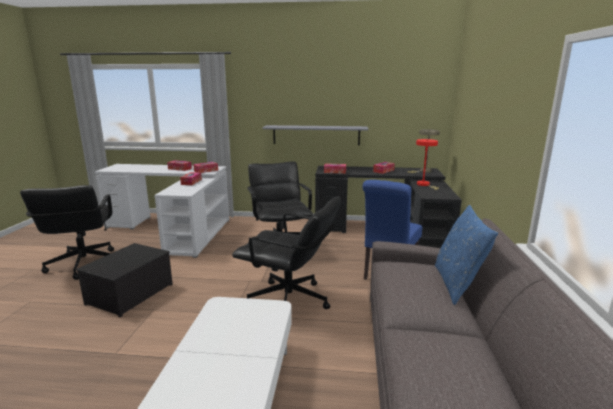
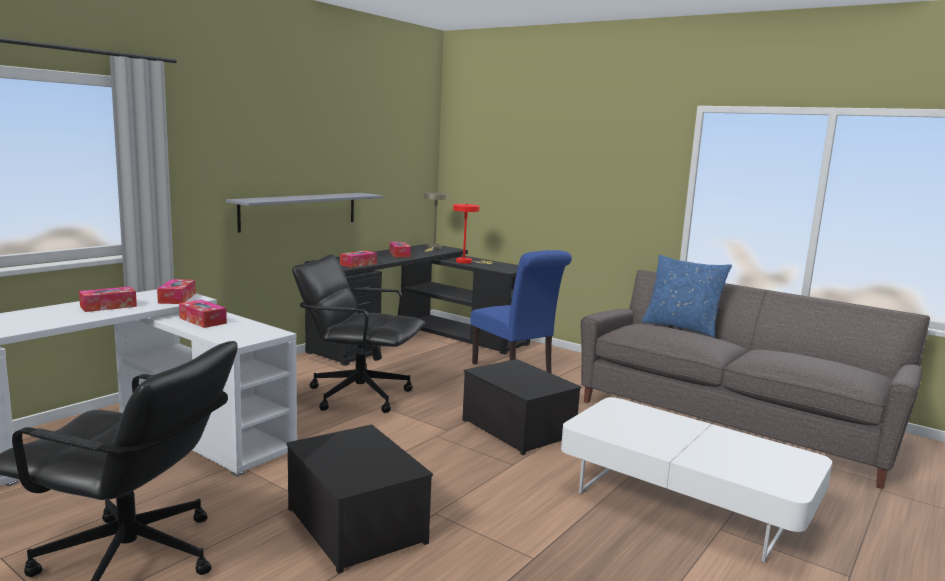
camera: 60 degrees left, 5 degrees down
black office chair [232,196,341,309] -> storage box [462,359,581,455]

